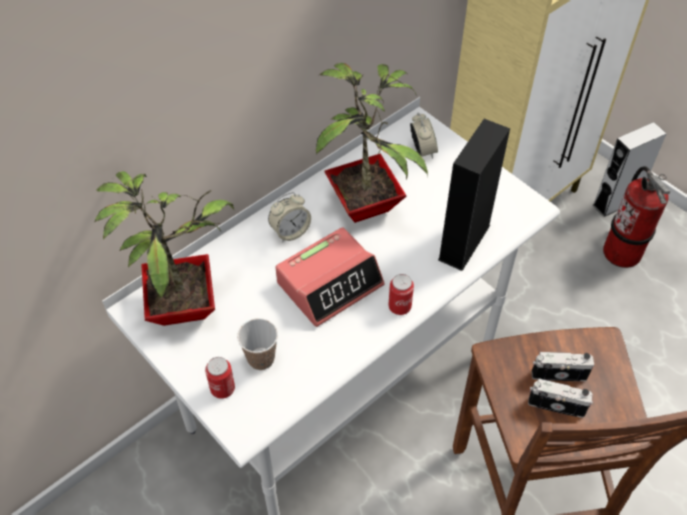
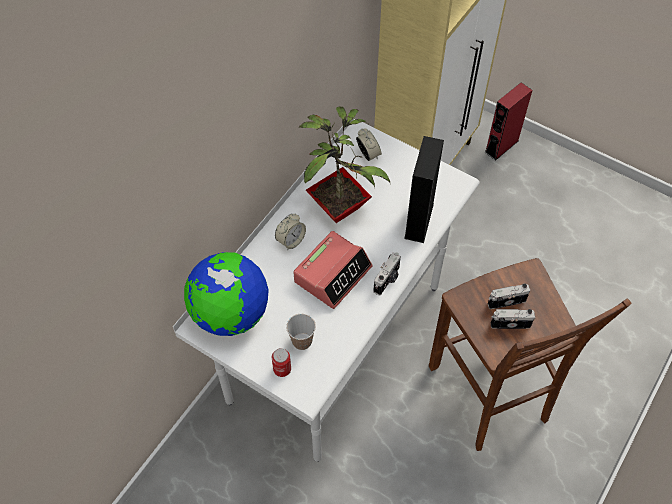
camera: 15 degrees left, 5 degrees up
potted plant [94,171,234,326] -> globe [184,252,269,336]
can [389,274,414,315] -> camera [373,252,401,295]
grey speaker [593,122,667,217] -> red speaker [485,82,532,161]
fire extinguisher [603,166,670,268] -> none

